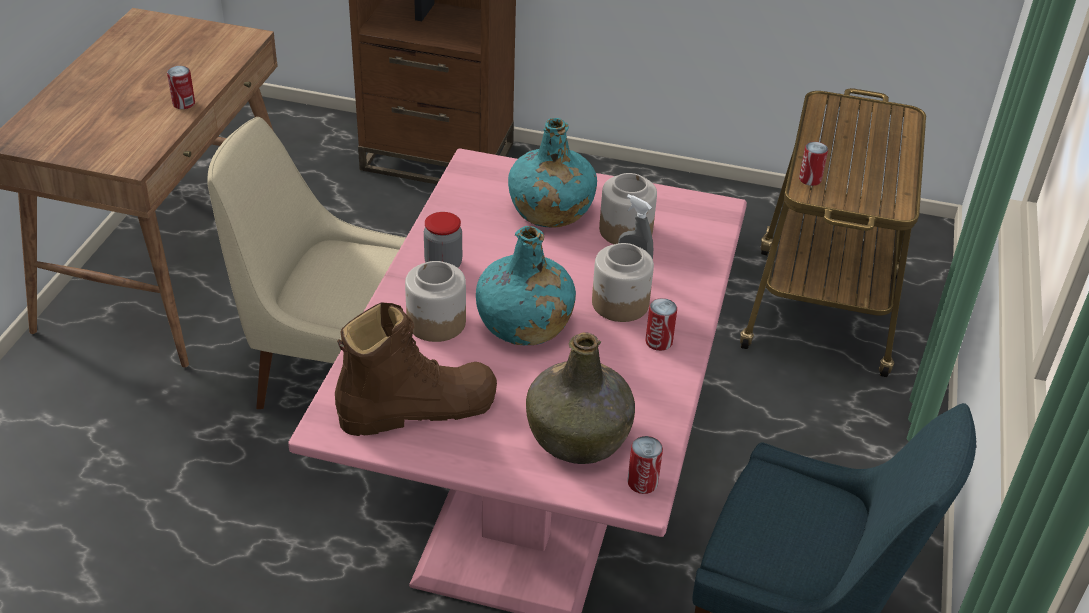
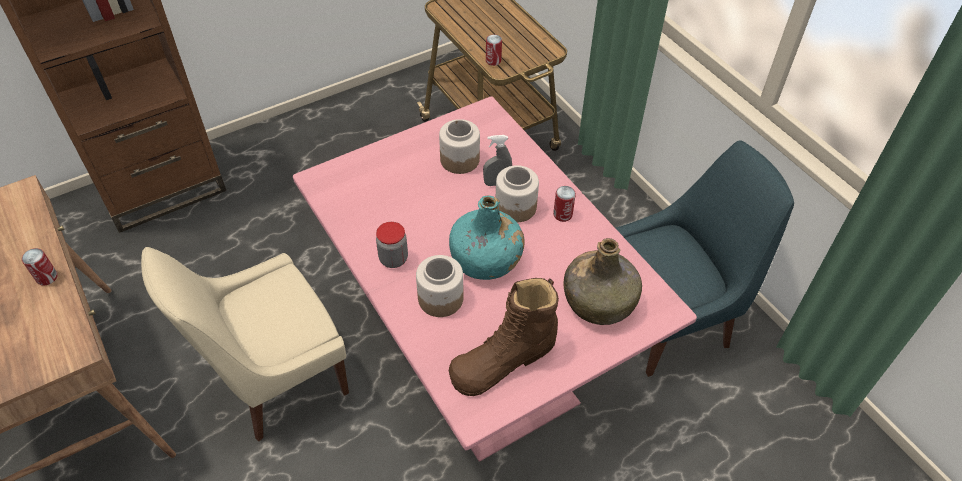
camera: 45 degrees left, 10 degrees up
brown boot [335,302,497,436] -> brown boot turned 150 degrees counterclockwise [449,278,559,396]
turquoise bottle [508,118,597,228] -> none
can [627,436,663,494] -> none

